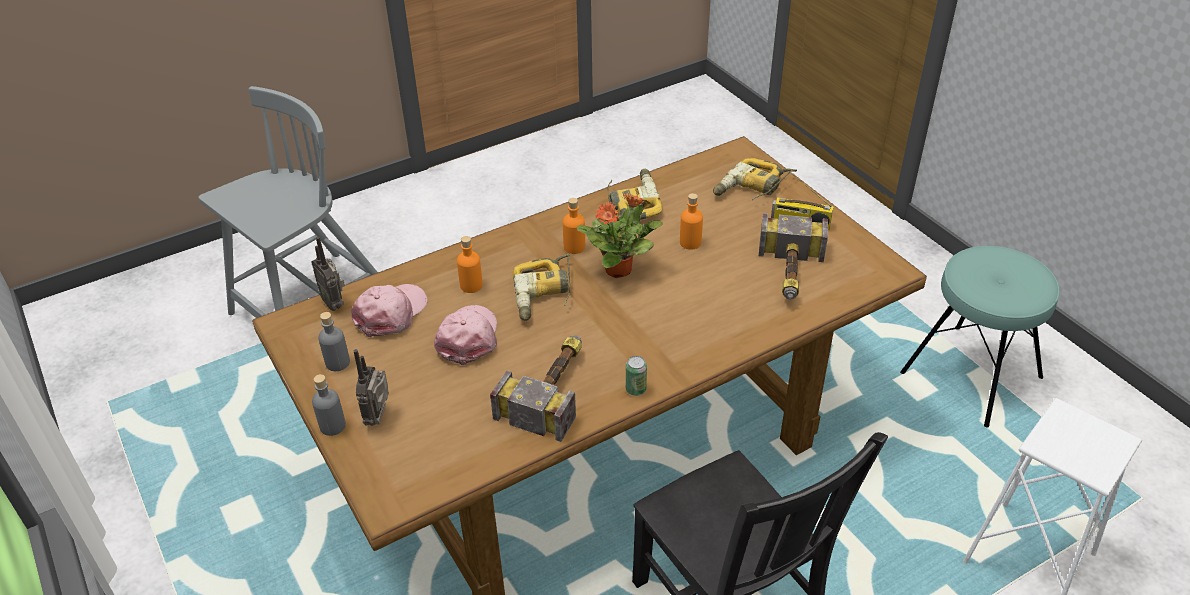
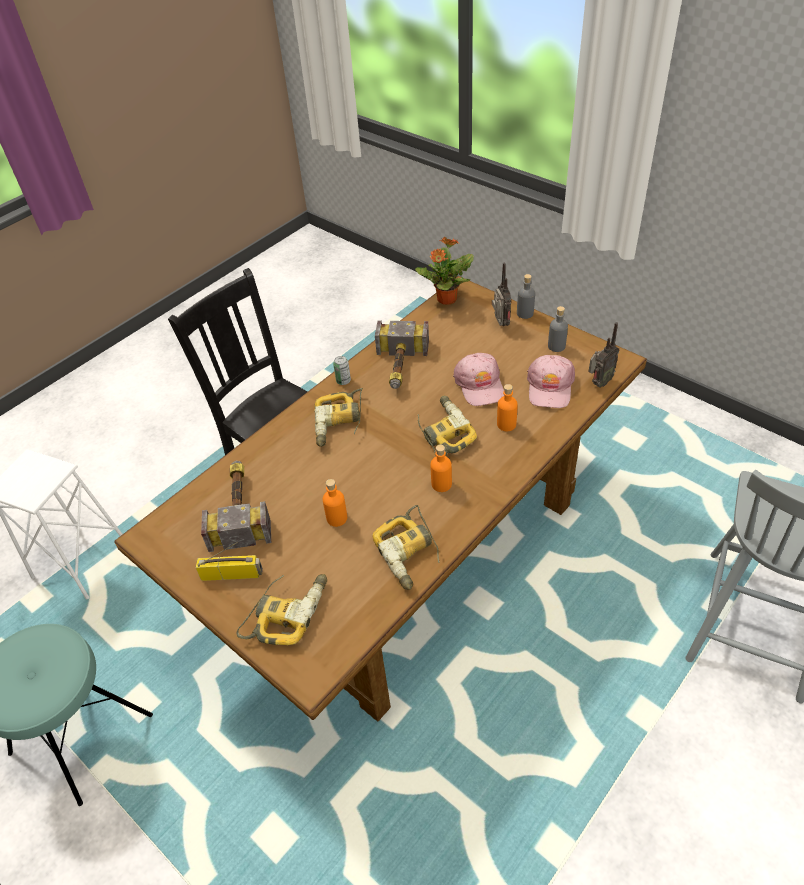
camera: 165 degrees right, 5 degrees up
radio [311,237,345,311] -> radio turned 105 degrees clockwise [588,322,619,387]
potted plant [577,193,663,278] -> potted plant moved to [415,237,474,305]
none -> power drill [315,388,363,447]

